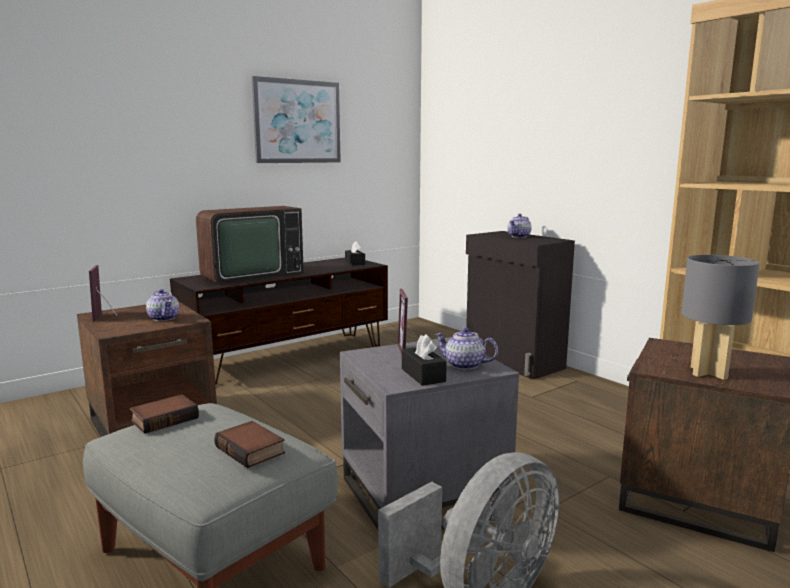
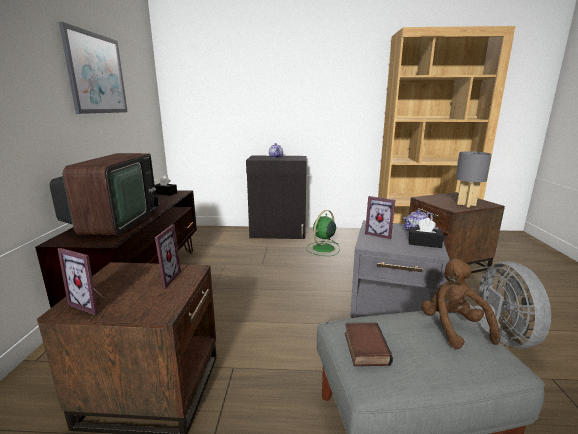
camera: 50 degrees left, 5 degrees up
teapot [146,289,179,321] -> picture frame [154,225,181,289]
book [214,421,285,468] -> brown plush toy [421,259,501,349]
none -> green fan [306,210,340,256]

